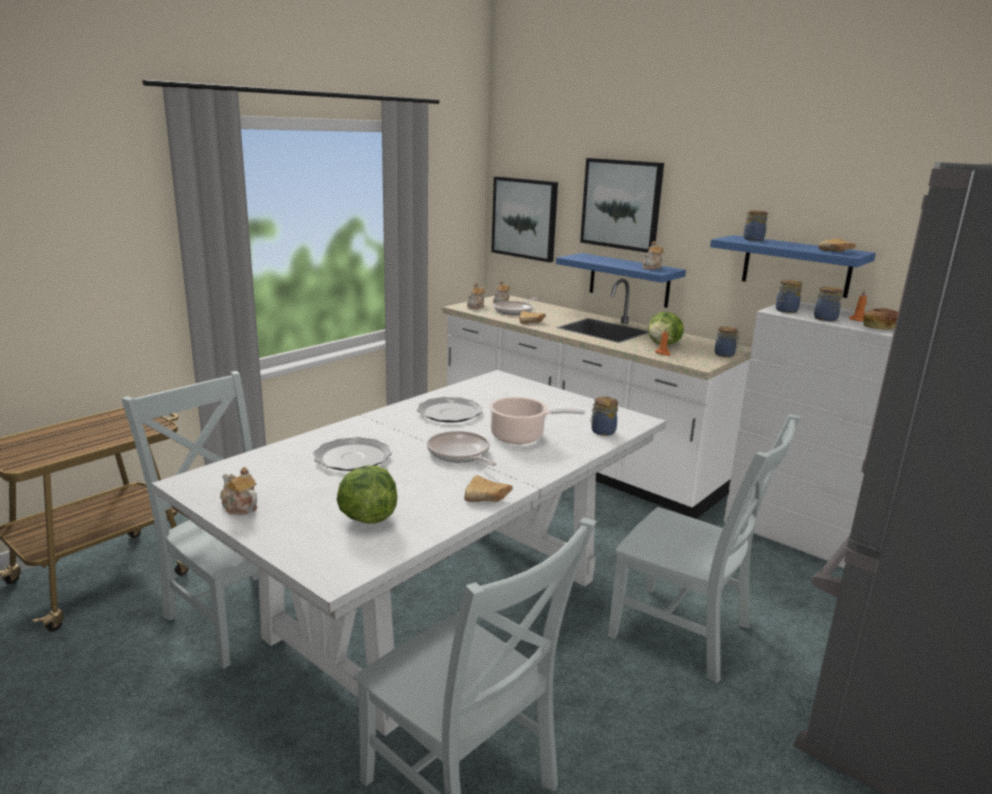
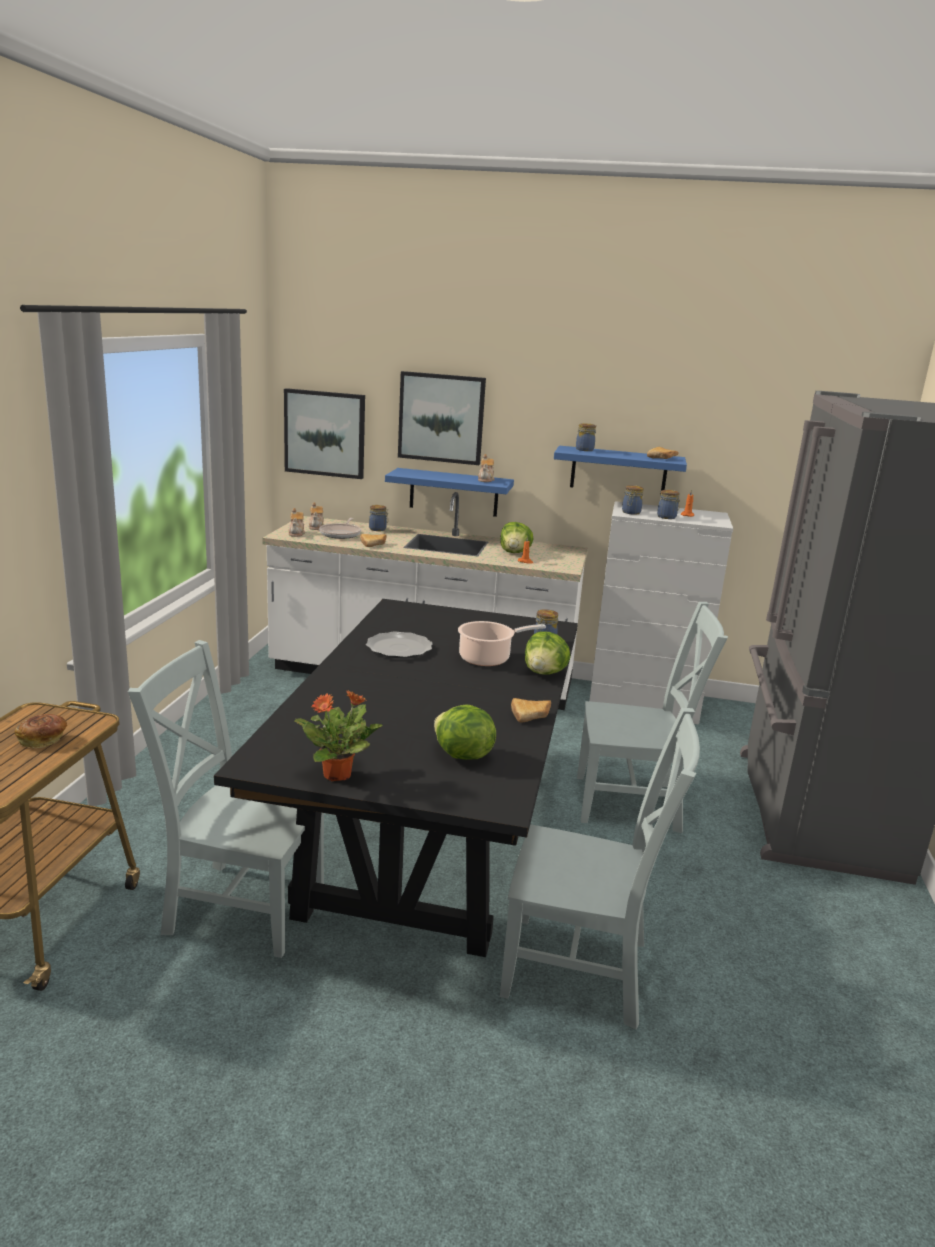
camera: 30 degrees left, 0 degrees up
white dining table [151,370,666,736] -> black dining table [214,599,578,957]
teapot [220,467,257,515] -> potted plant [294,690,382,781]
plate [313,437,392,471] -> none
frying pan [427,431,497,466] -> none
jar [715,326,739,357] -> jar moved to [369,505,389,531]
bread [863,308,898,330] -> bread moved to [15,714,67,748]
none -> lettuce [525,631,570,675]

